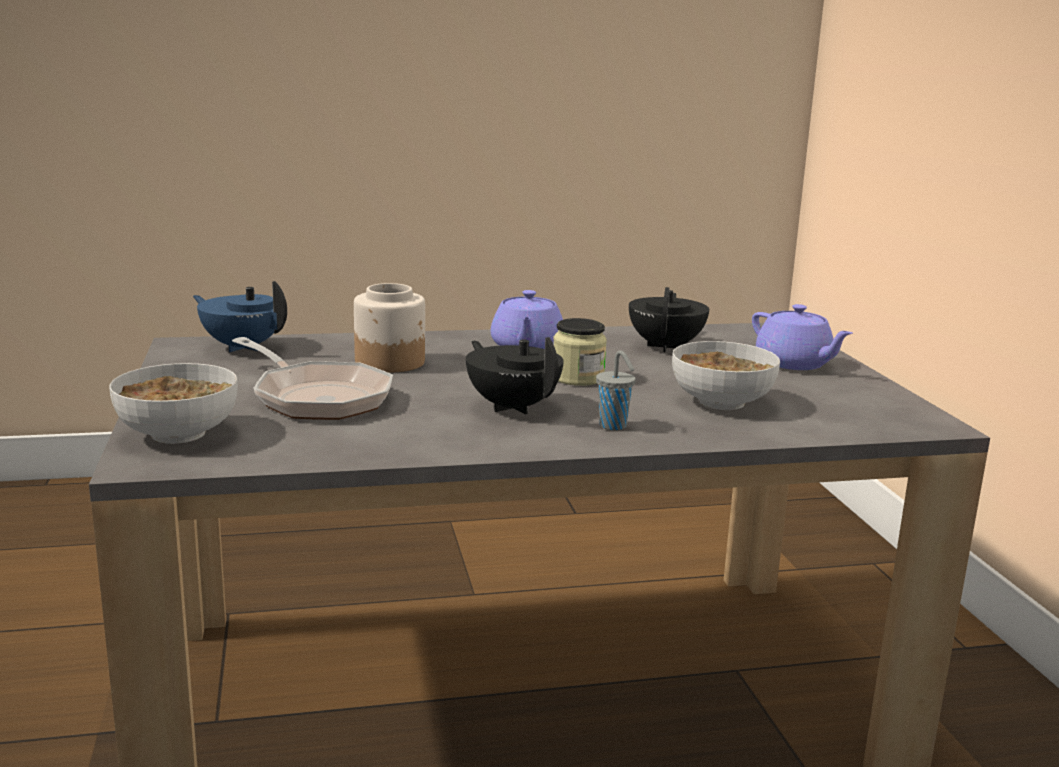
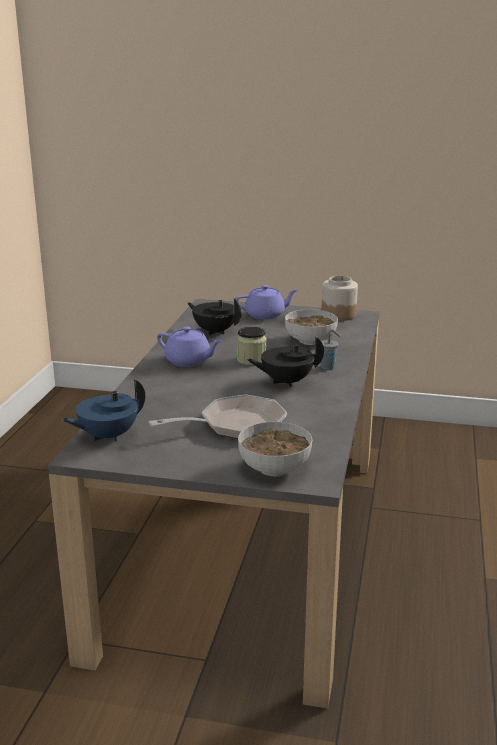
camera: 65 degrees left, 5 degrees up
jar [354,283,425,373] -> jar moved to [321,276,358,321]

